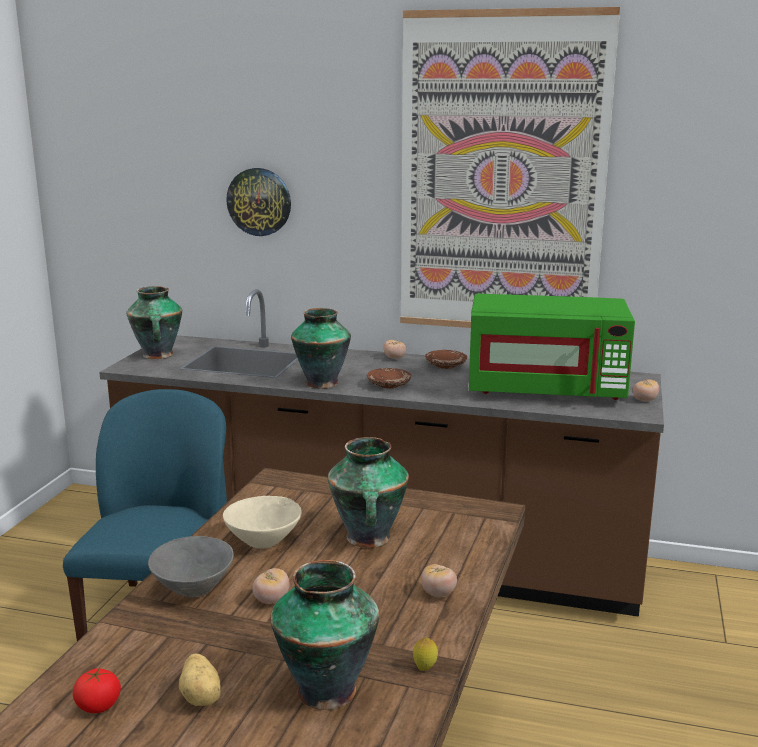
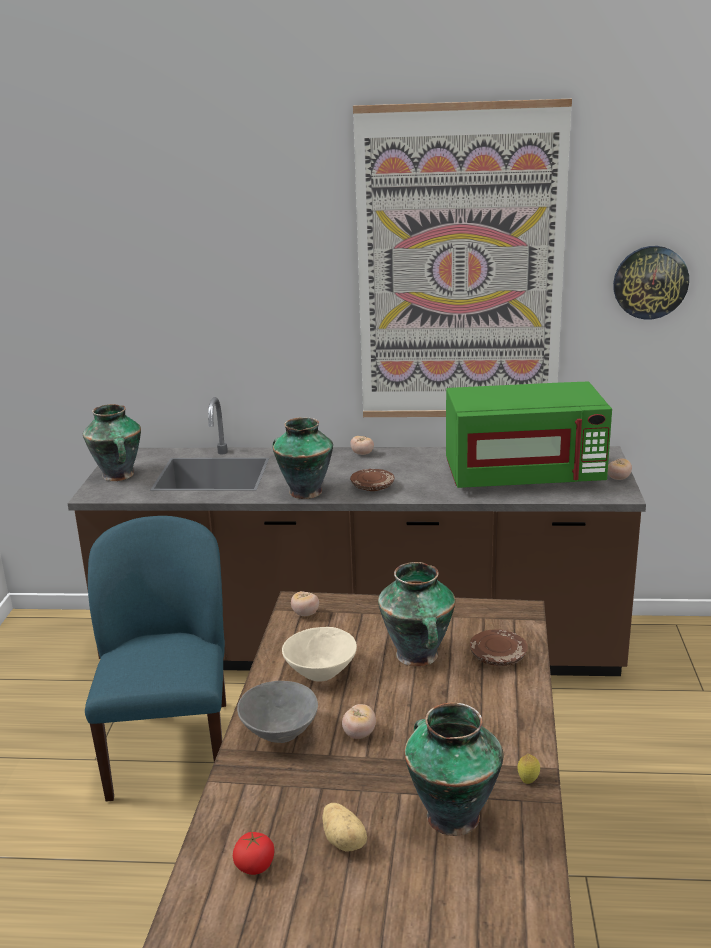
camera: 10 degrees left, 5 degrees up
wall clock [226,168,291,236] -> wall clock moved to [613,246,689,319]
tomato [421,564,457,597] -> tomato moved to [291,591,319,616]
brown plate [425,350,467,369] -> brown plate moved to [470,629,528,666]

